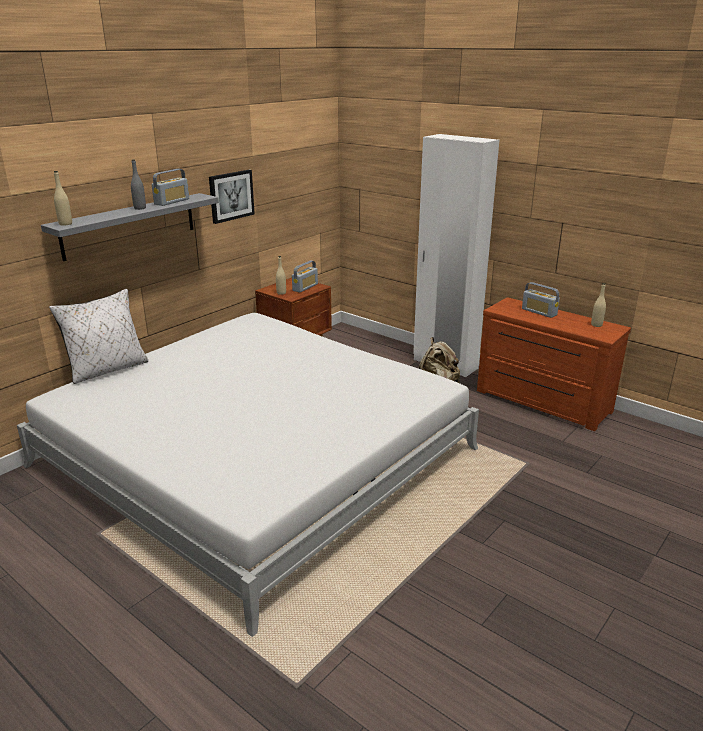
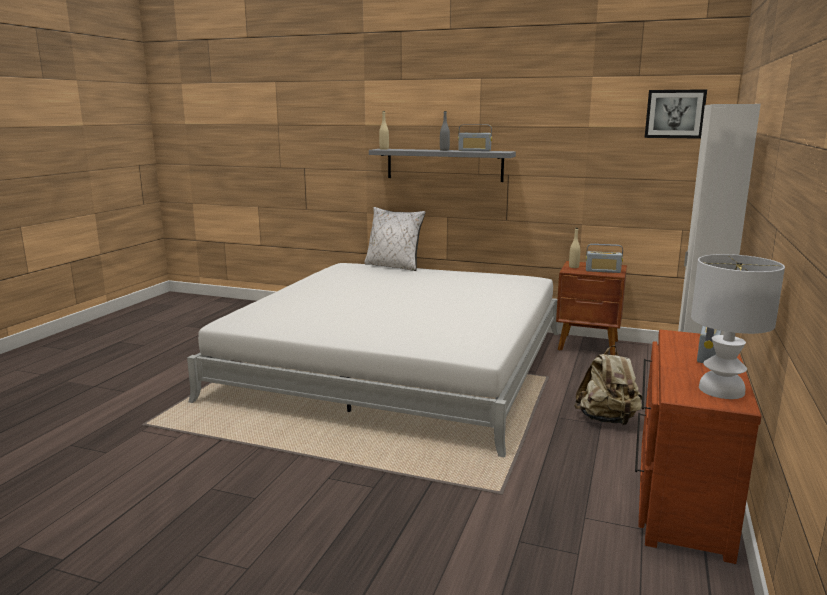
camera: 70 degrees right, 10 degrees down
picture [209,170,255,224] -> picture moved to [645,89,707,139]
beige bottle [591,283,606,327] -> white table lamp [691,254,785,399]

